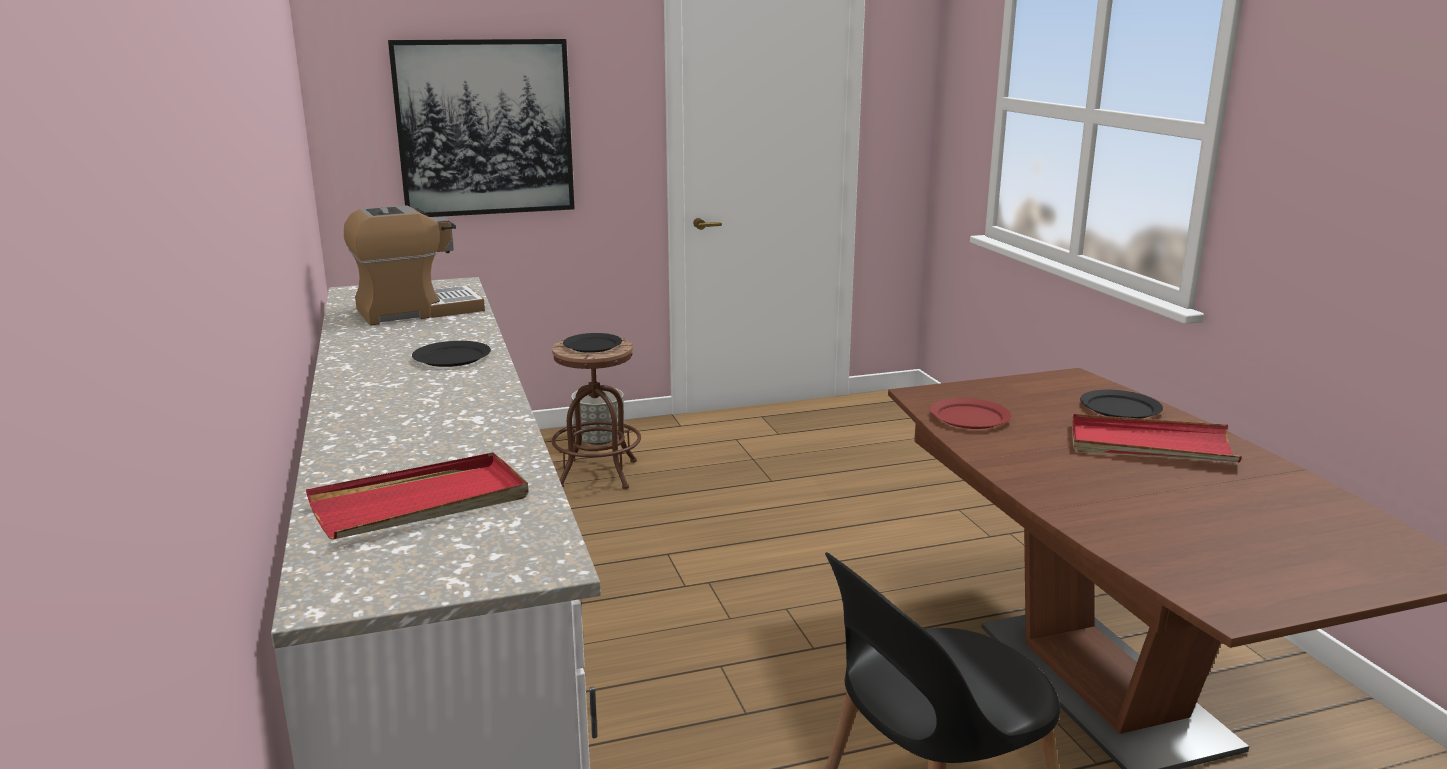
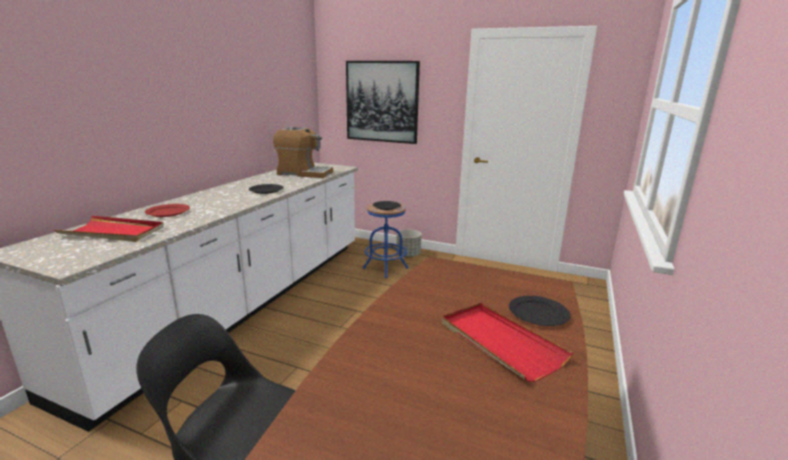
camera: 40 degrees right, 0 degrees up
brown stool [552,338,641,489] -> blue stool [363,203,409,278]
red plate [930,398,1011,429] -> red plate moved to [144,204,190,217]

